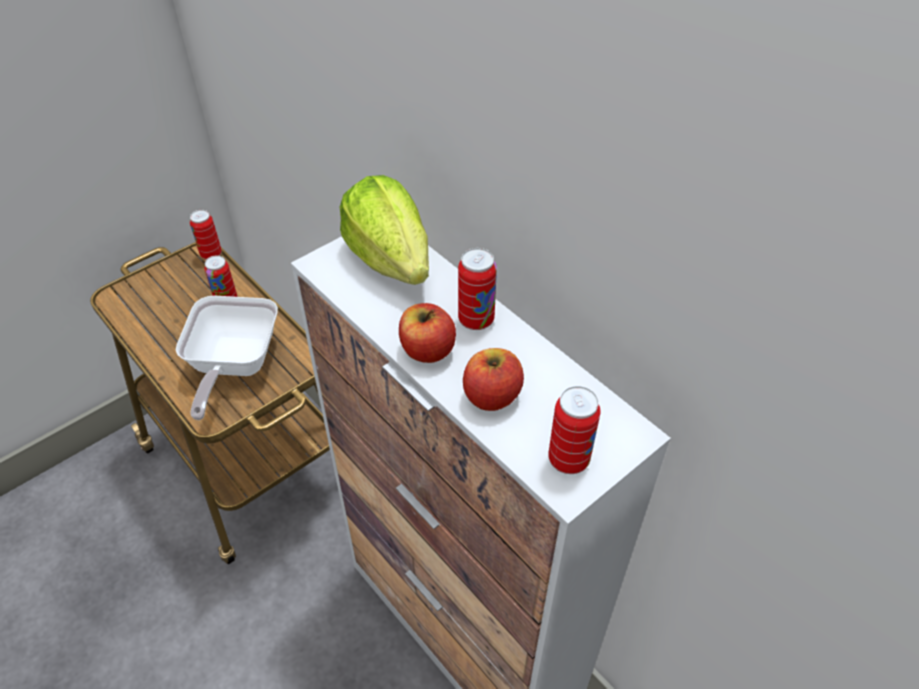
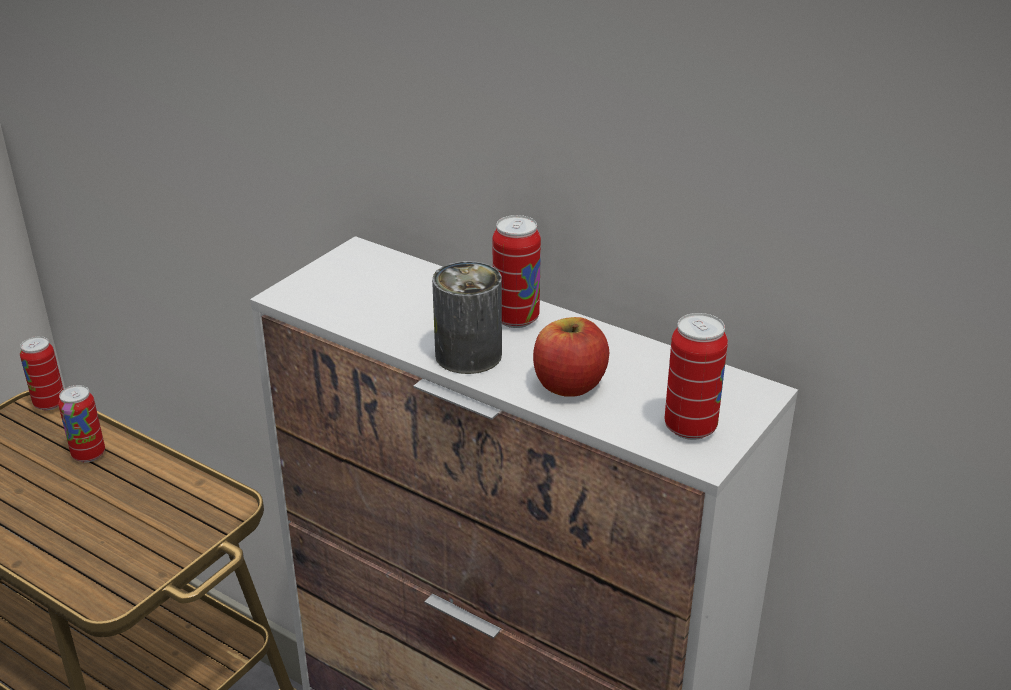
camera: 15 degrees left, 15 degrees down
frying pan [176,296,278,420] -> none
lettuce [340,175,429,285] -> none
apple [399,303,456,363] -> can [432,261,502,374]

